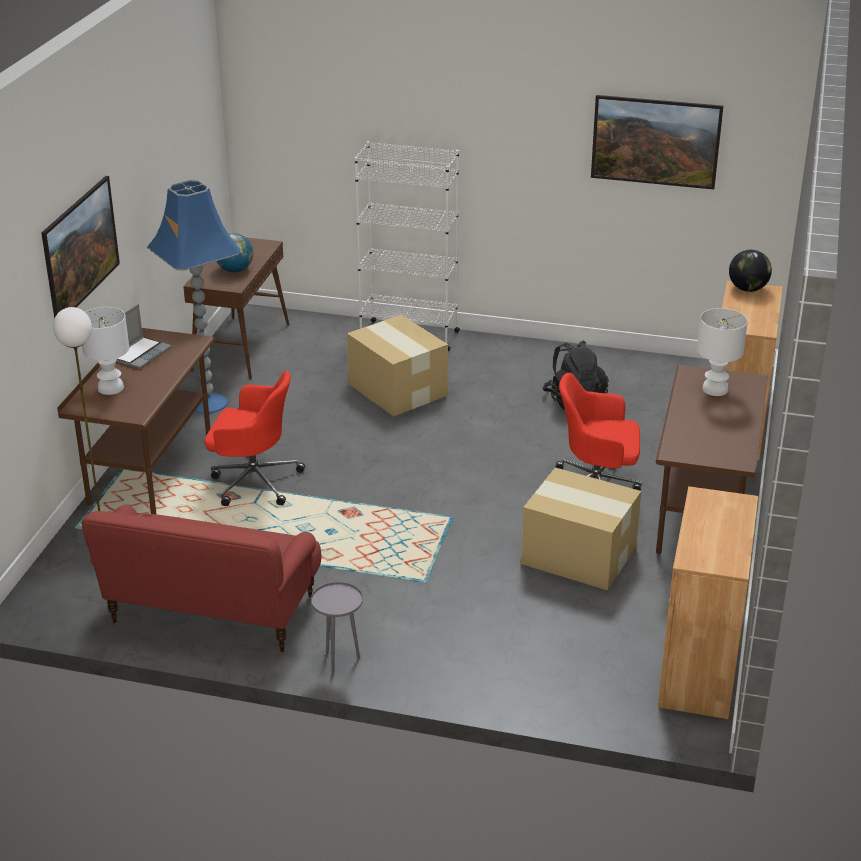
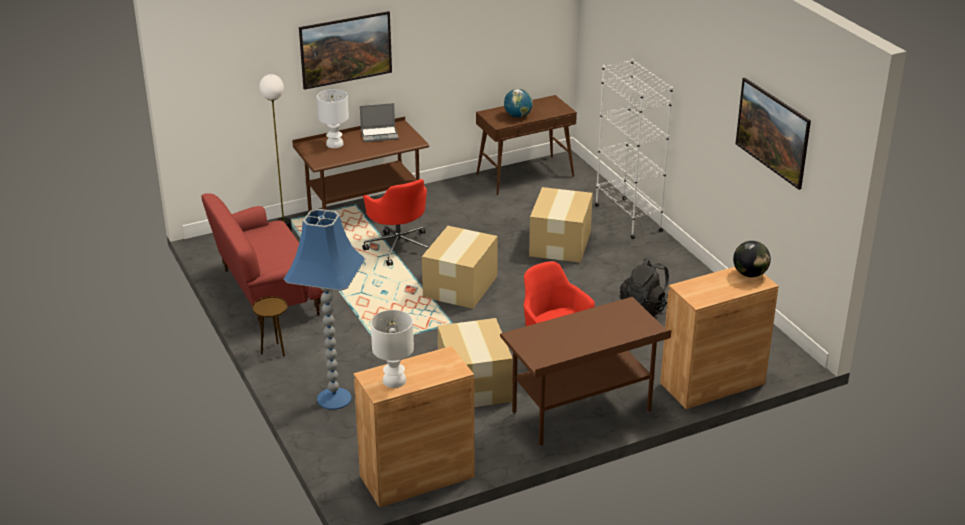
camera: 50 degrees right, 0 degrees up
blue floor lamp [147,179,241,413] -> blue floor lamp moved to [284,209,365,410]
grey side table [311,582,363,675] -> brown side table [252,296,287,356]
white table lamp [697,308,748,396] -> white table lamp moved to [371,310,414,388]
none -> cardboard box [422,226,498,309]

